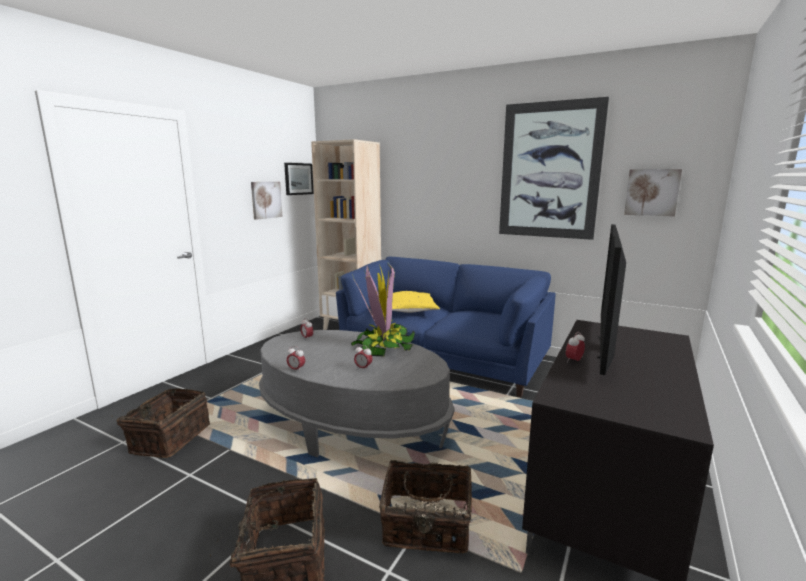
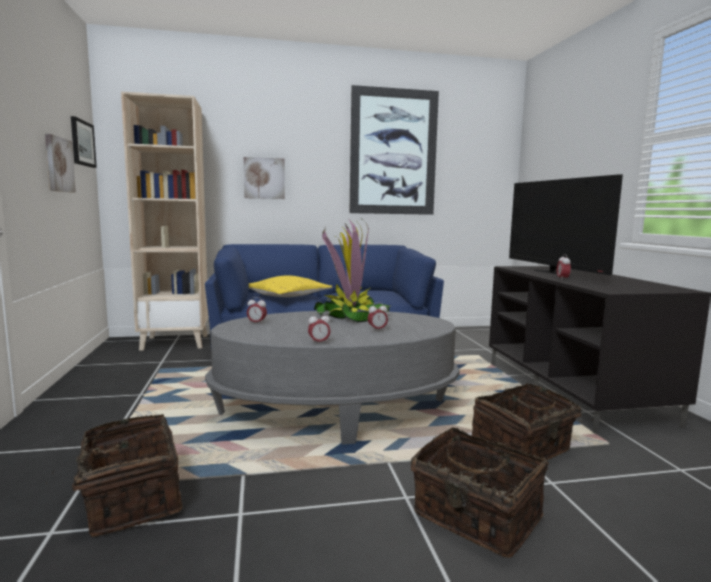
camera: 40 degrees left, 5 degrees down
picture [624,169,682,217] -> picture moved to [244,157,285,199]

